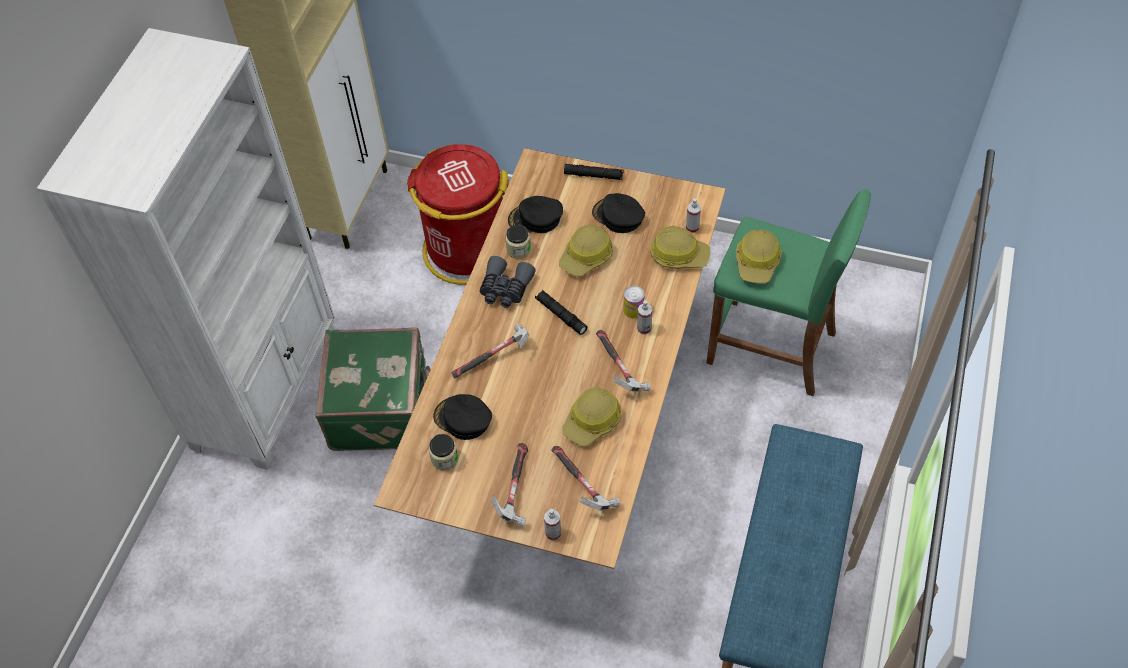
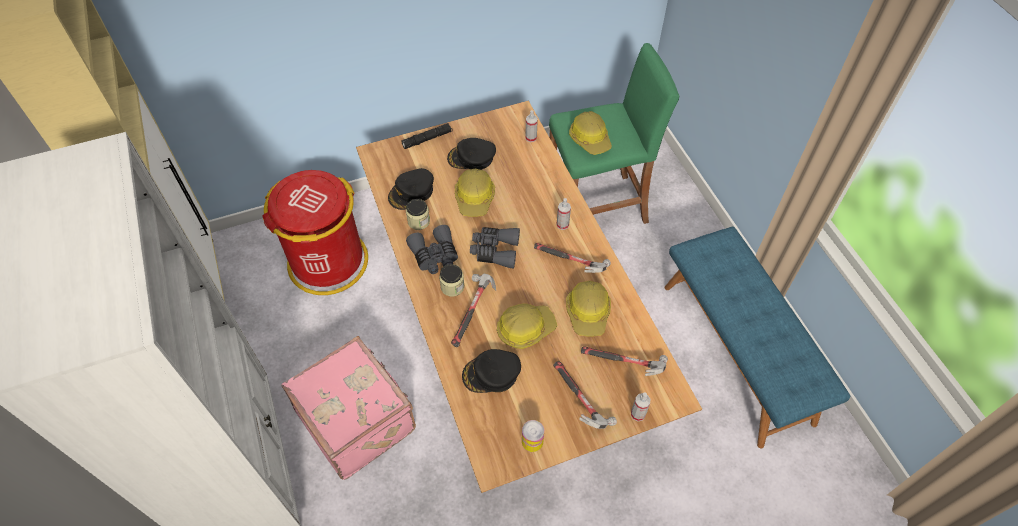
camera: 40 degrees left, 0 degrees up
green suitcase [315,327,431,451] -> pink suitcase [281,336,416,480]
jar [429,434,459,471] -> jar moved to [439,264,464,297]
black flashlight [535,290,588,335] -> grey binoculars [470,227,520,269]
can [623,286,645,318] -> can moved to [522,420,544,452]
hard hat [650,226,711,269] -> hard hat moved to [497,304,557,349]

